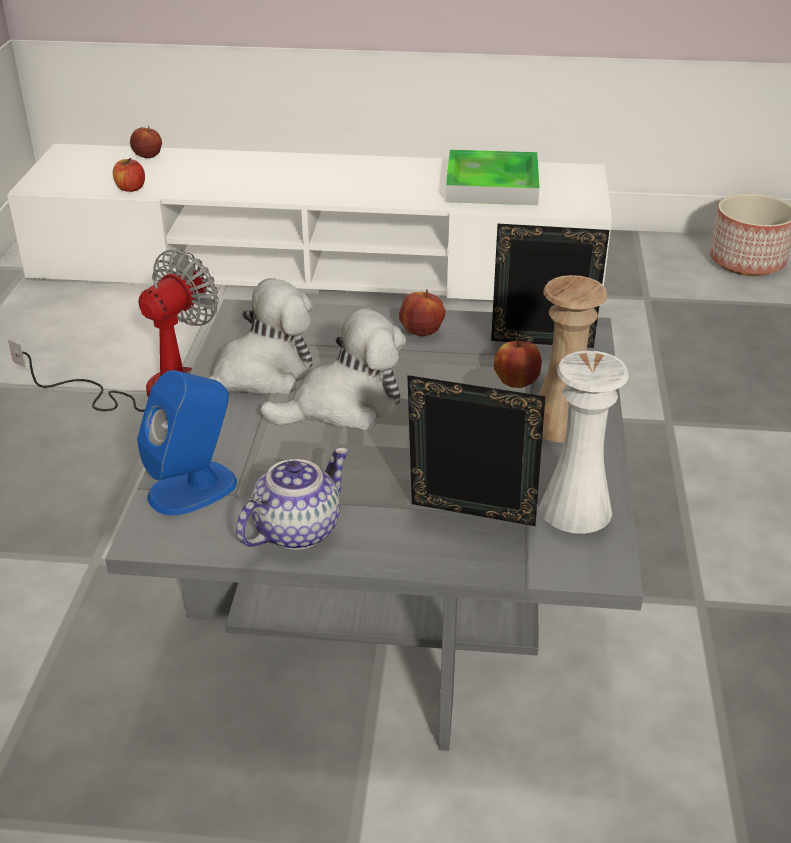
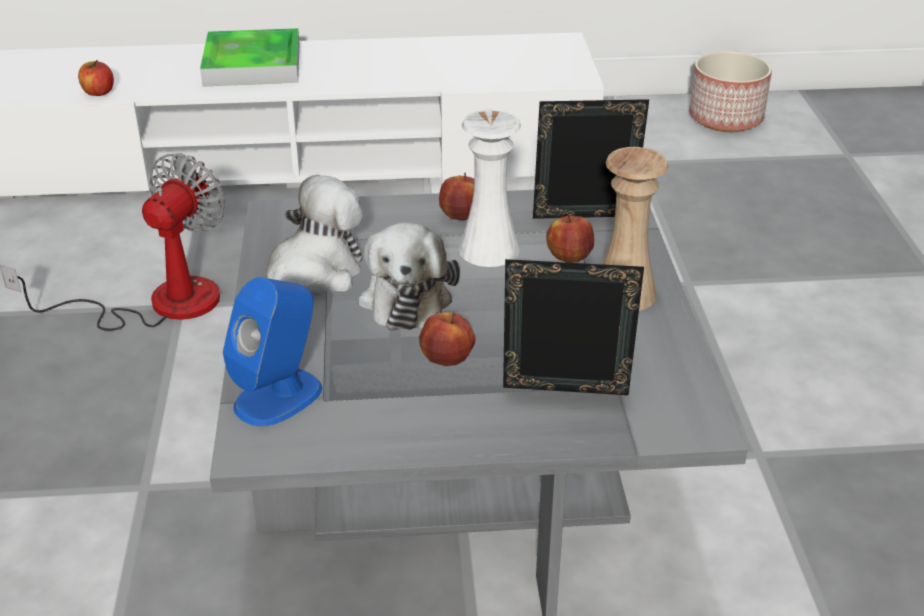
camera: 10 degrees left, 0 degrees up
apple [130,126,162,158] -> apple moved to [419,312,475,366]
teapot [236,448,349,550] -> none
plush toy [260,307,406,430] -> plush toy turned 120 degrees clockwise [358,223,460,330]
tray [446,150,540,205] -> tray moved to [200,28,300,86]
white vase [540,351,629,534] -> white vase moved to [459,109,521,267]

